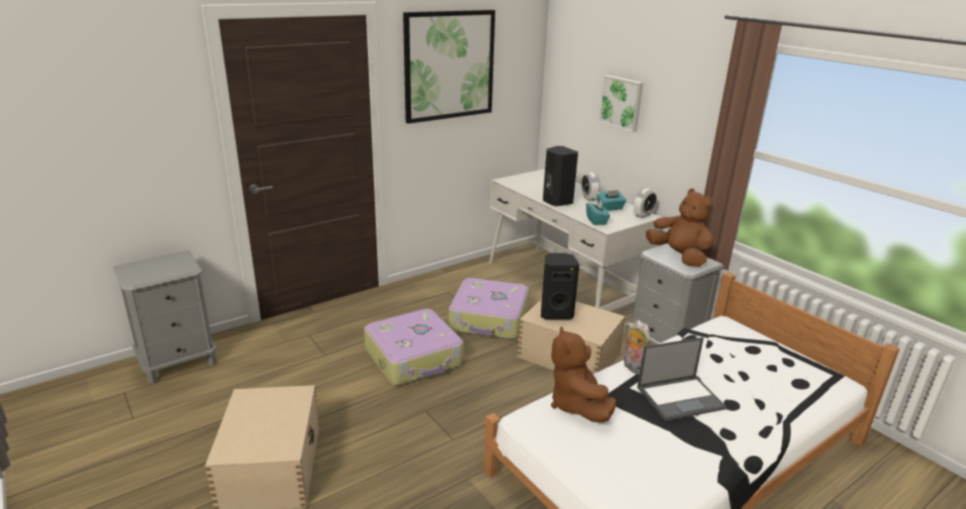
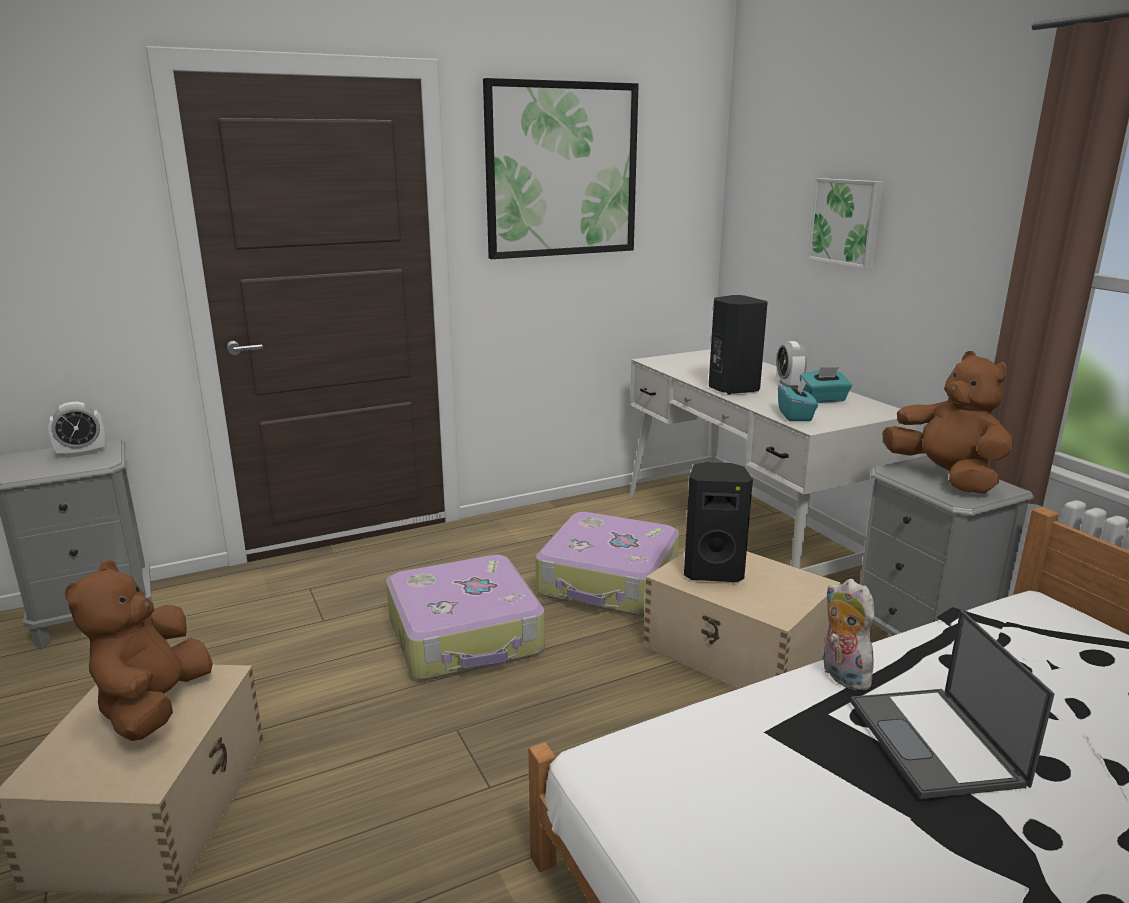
camera: 10 degrees right, 5 degrees down
brown plush toy [551,326,616,423] -> brown plush toy moved to [65,560,213,741]
alarm clock [633,188,657,218] -> alarm clock moved to [48,402,105,458]
laptop [637,337,726,421] -> laptop turned 90 degrees clockwise [850,610,1055,799]

